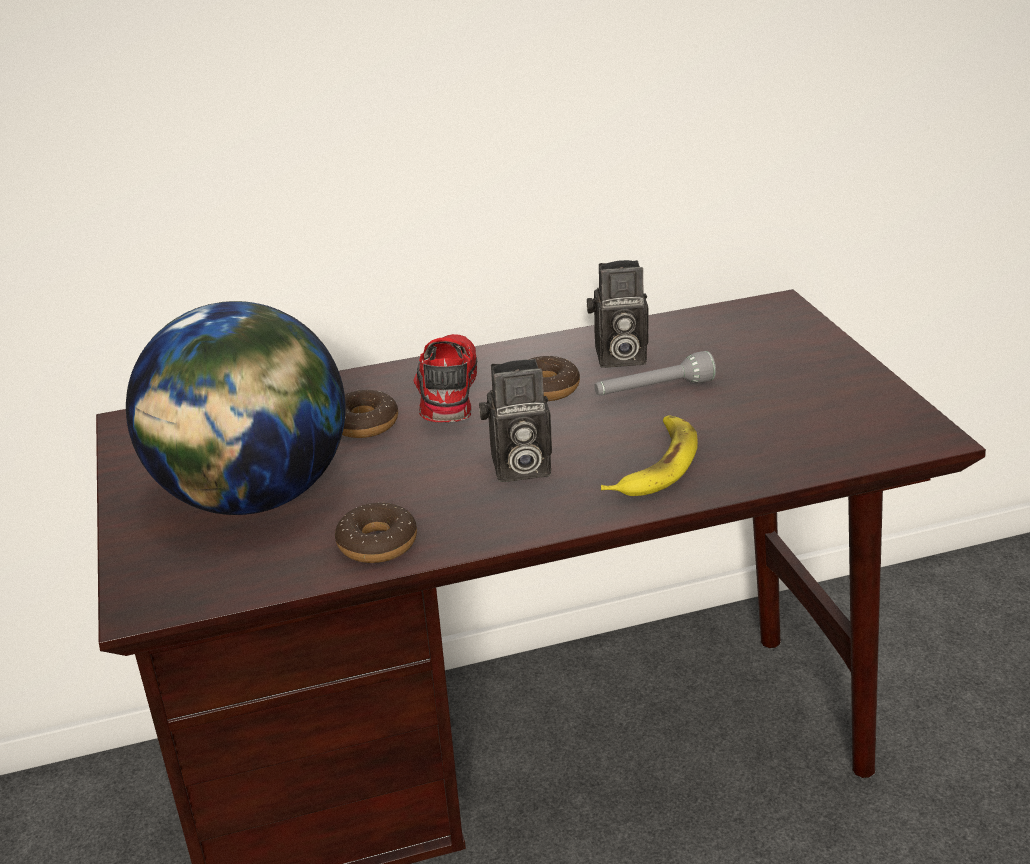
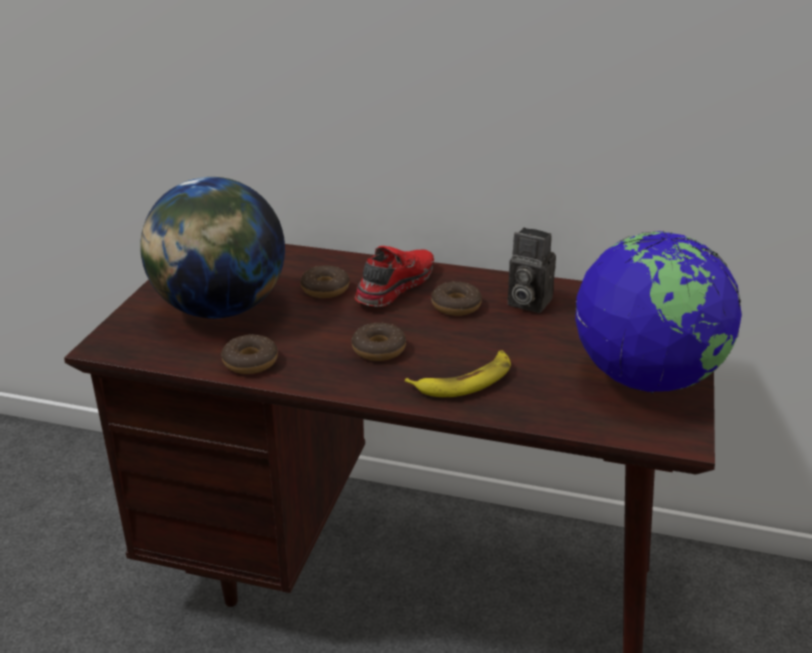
camera: 30 degrees right, 0 degrees up
camera [479,359,552,482] -> donut [352,322,406,361]
grey flashlight [594,351,716,395] -> none
none -> globe [575,231,742,394]

